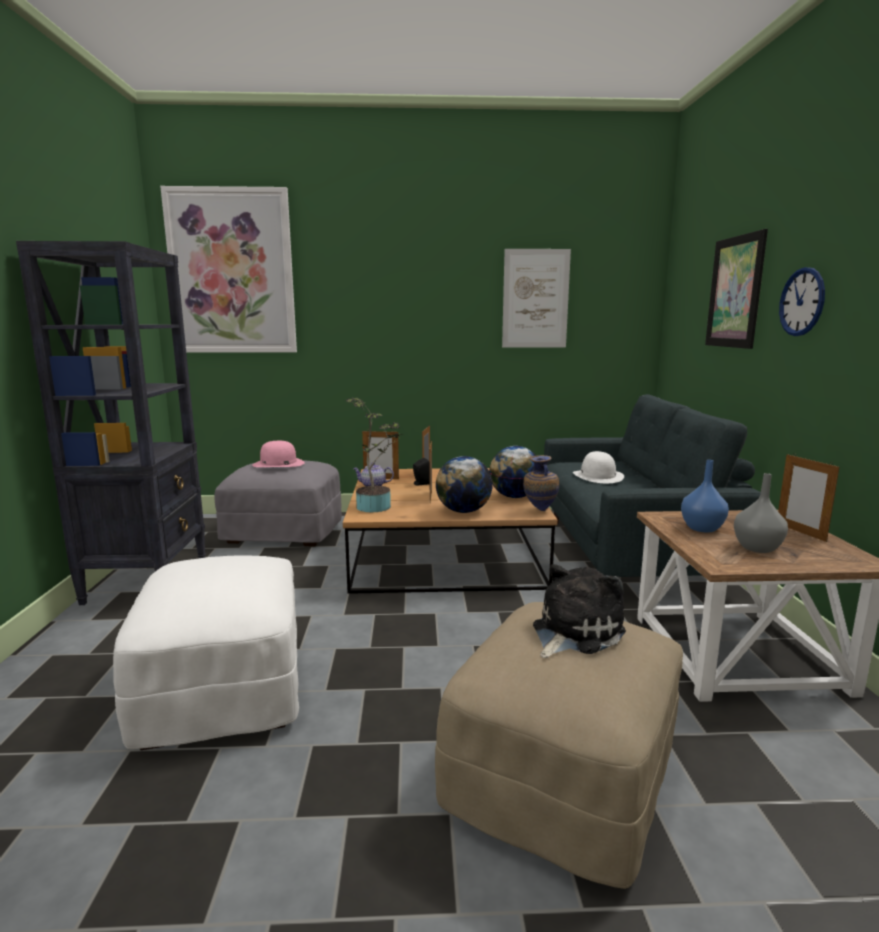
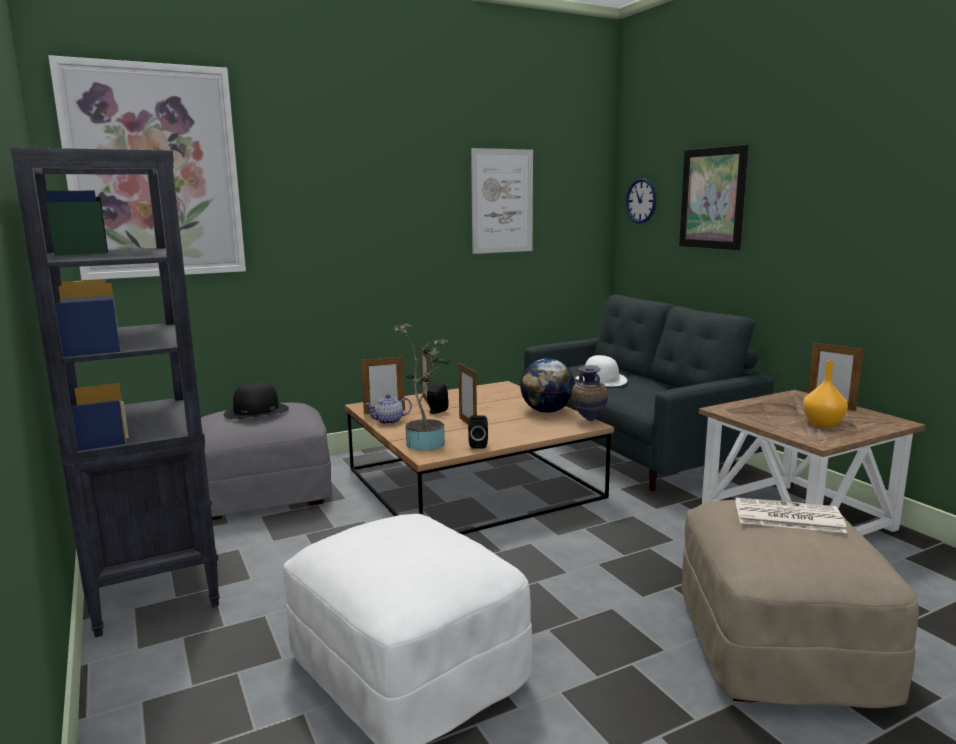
camera: 25 degrees left, 0 degrees up
pink hat [252,441,305,467] -> black hat [223,382,289,419]
globe [436,456,493,513] -> none
plush toy [533,564,626,659] -> newspaper [735,497,847,533]
blue vase [681,460,729,533] -> none
grey vase [734,473,788,553] -> orange vase [803,360,848,428]
wall clock [779,267,825,336] -> wall clock moved to [626,178,657,224]
none -> black speaker [468,415,488,449]

